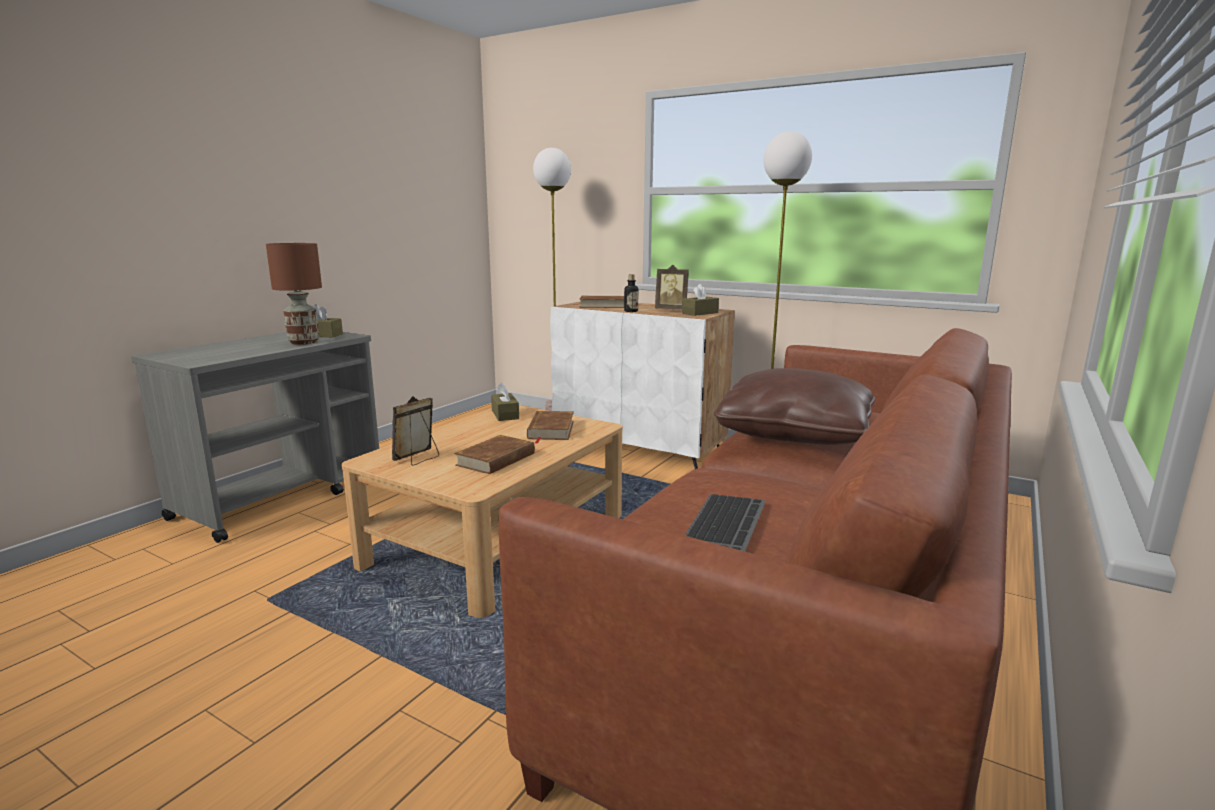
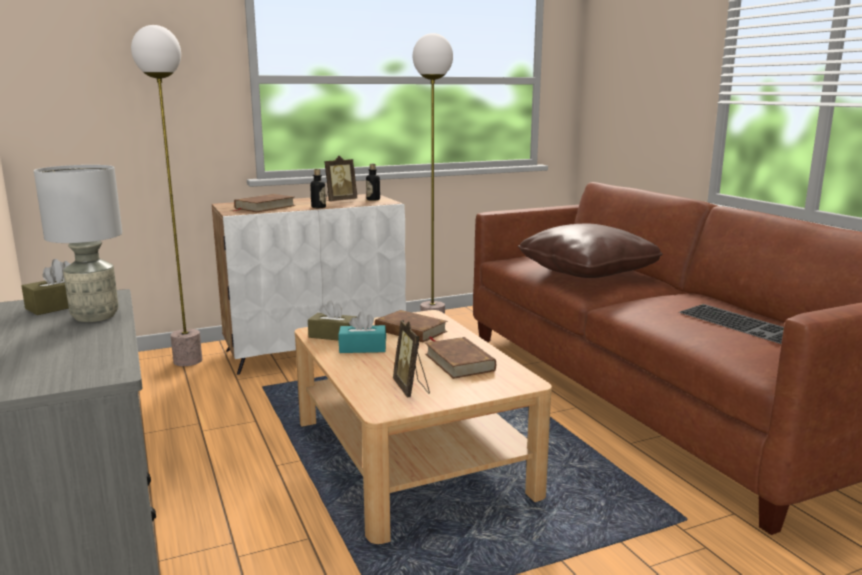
camera: 55 degrees left, 0 degrees up
brown table lamp [266,243,322,345] -> grey table lamp [34,165,122,322]
brown tissue box [682,284,719,316] -> bottle [366,164,380,201]
none -> turquoise tissue box [338,312,386,353]

